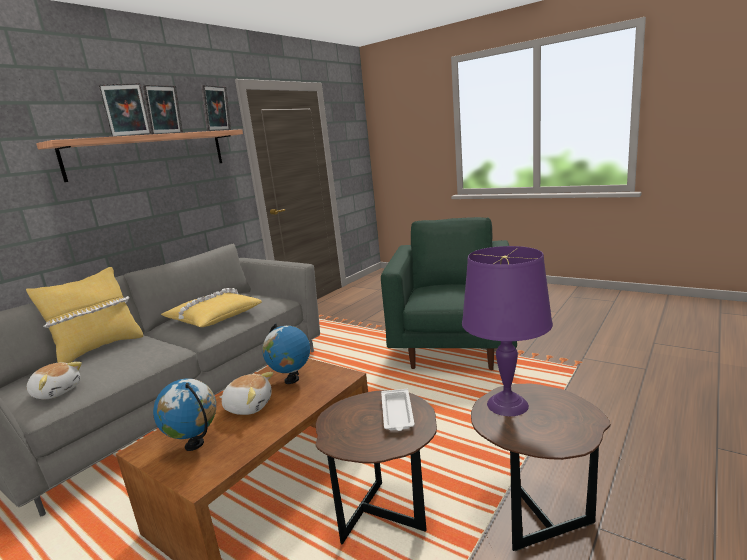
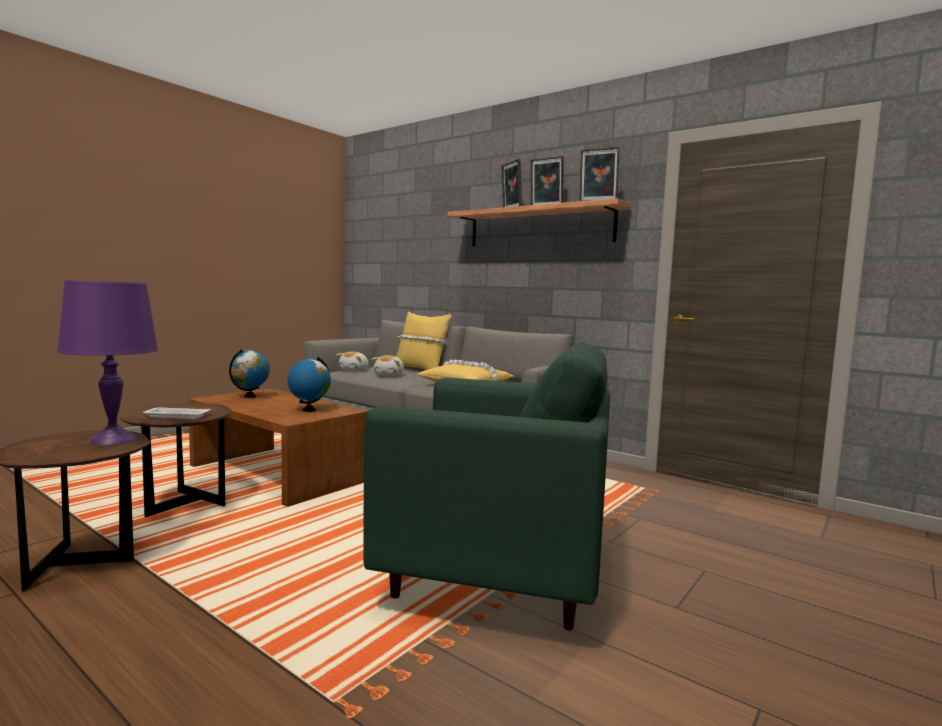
camera: 90 degrees right, 10 degrees down
plush toy [220,372,273,415] -> plush toy moved to [371,355,404,376]

